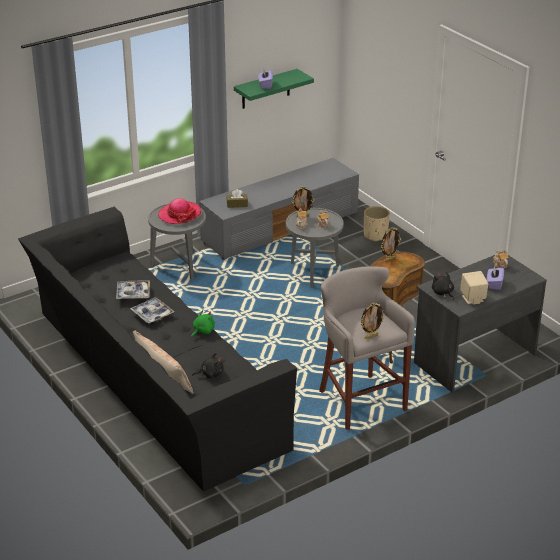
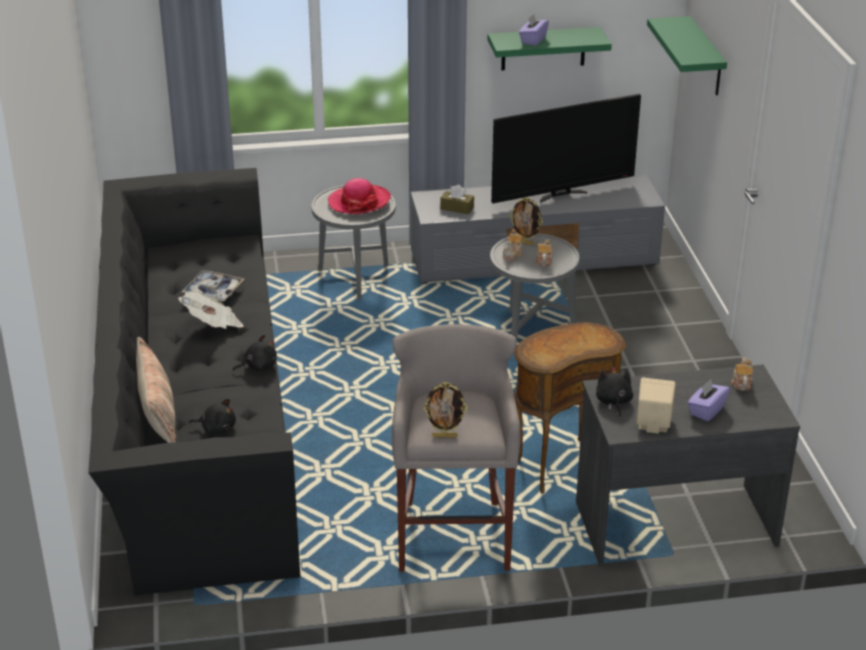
camera: 25 degrees right, 0 degrees up
tray [130,298,174,323] -> newspaper [178,292,244,329]
green plush toy [191,310,215,338] -> black plush toy [233,335,277,371]
beige planter [364,206,390,242] -> none
picture frame [381,227,401,262] -> none
none -> television [491,94,641,203]
none -> green shelf [647,16,727,95]

